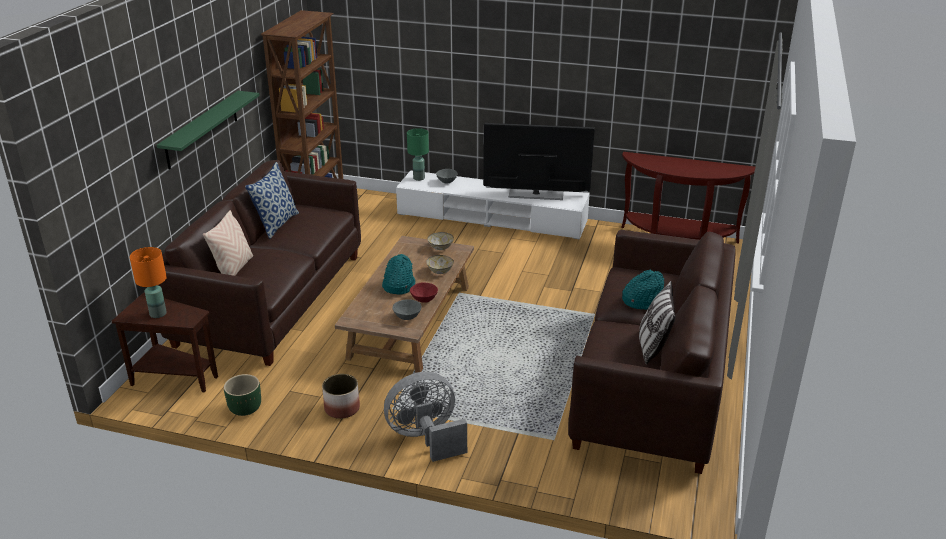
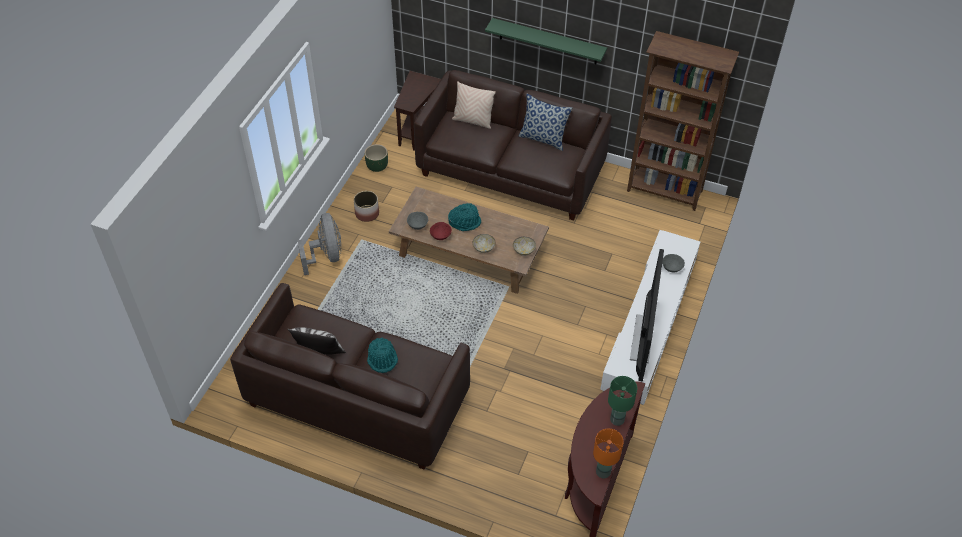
camera: 95 degrees right, 20 degrees up
orange table lamp [130,247,167,318] -> orange table lamp moved to [593,429,624,478]
green table lamp [407,128,429,181] -> green table lamp moved to [608,376,637,426]

